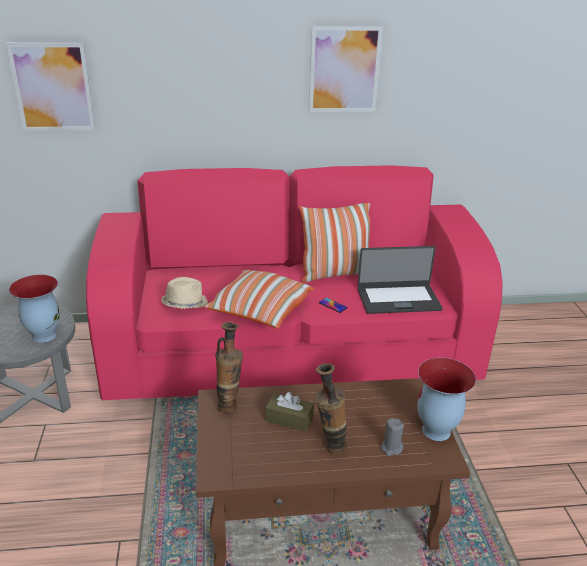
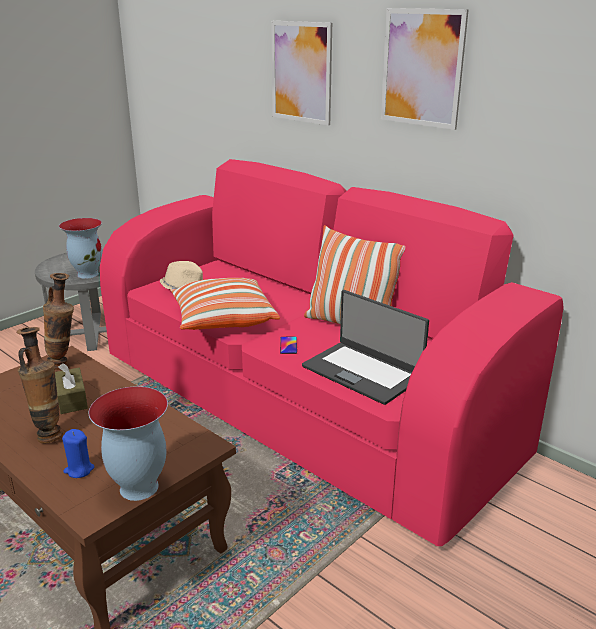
camera: 50 degrees right, 5 degrees down
picture [6,43,95,131] -> picture moved to [271,21,332,126]
grey candle [381,418,404,456] -> blue candle [62,429,94,478]

